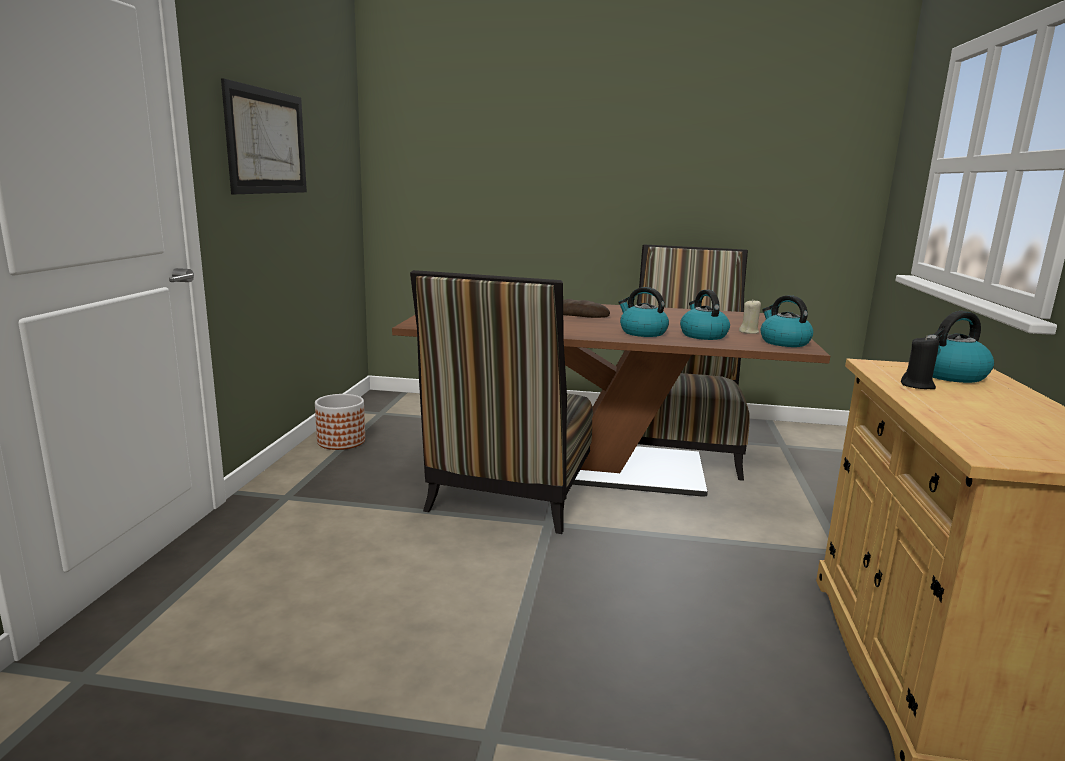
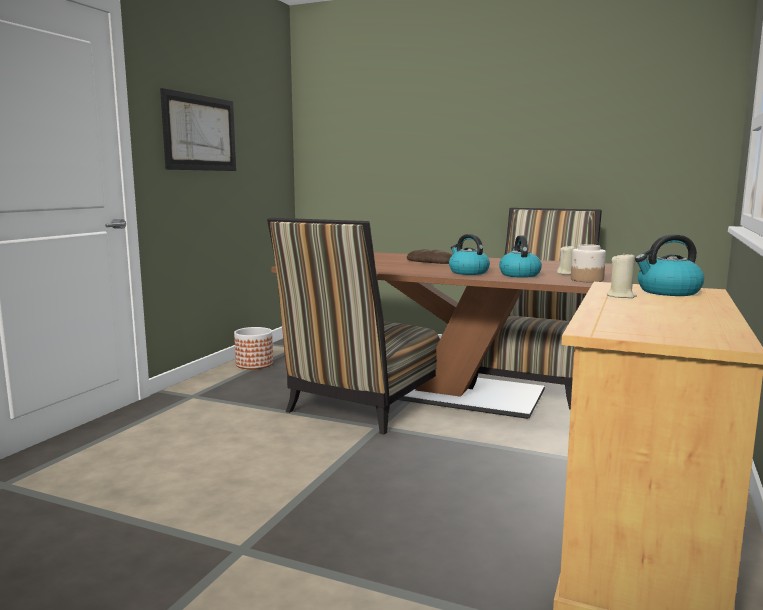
camera: 15 degrees right, 5 degrees down
kettle [760,295,813,347] -> jar [571,244,606,283]
black candle [901,335,939,389] -> beige candle [607,252,637,298]

